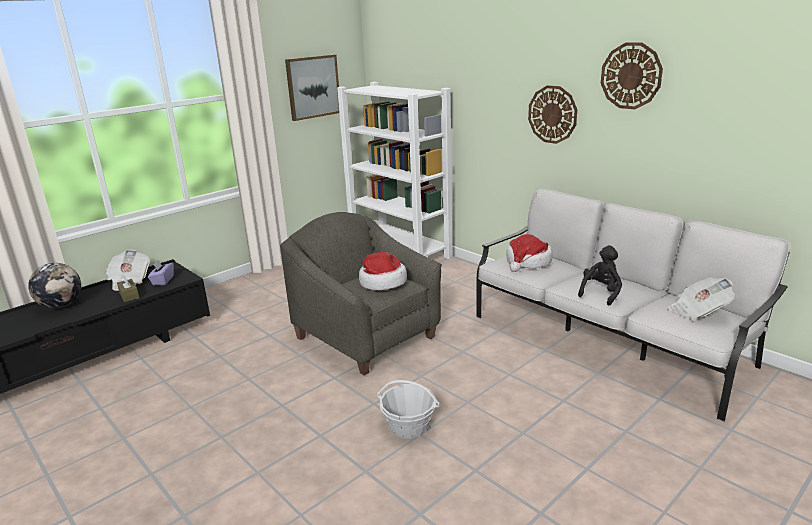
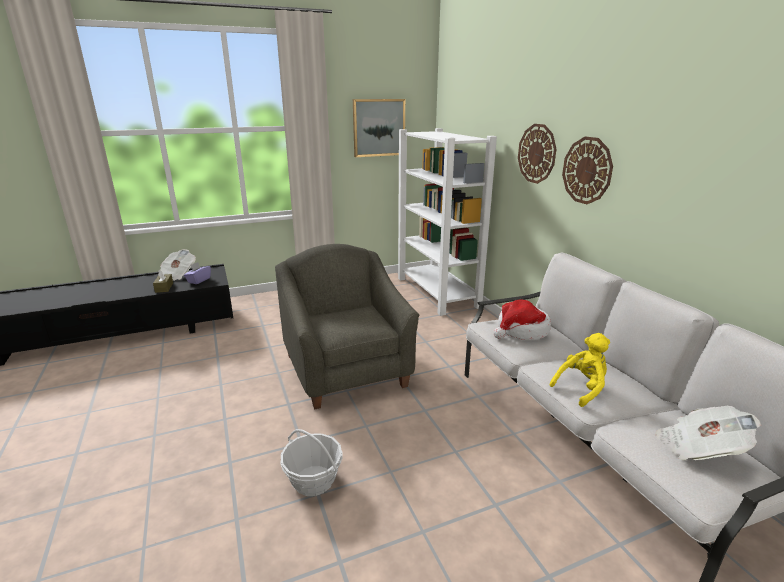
camera: 20 degrees right, 0 degrees up
globe [28,263,81,309] -> none
hat [359,251,407,290] -> none
black plush toy [578,245,622,305] -> yellow plush toy [549,333,610,407]
wall clock [601,42,663,109] -> wall clock moved to [518,124,556,184]

